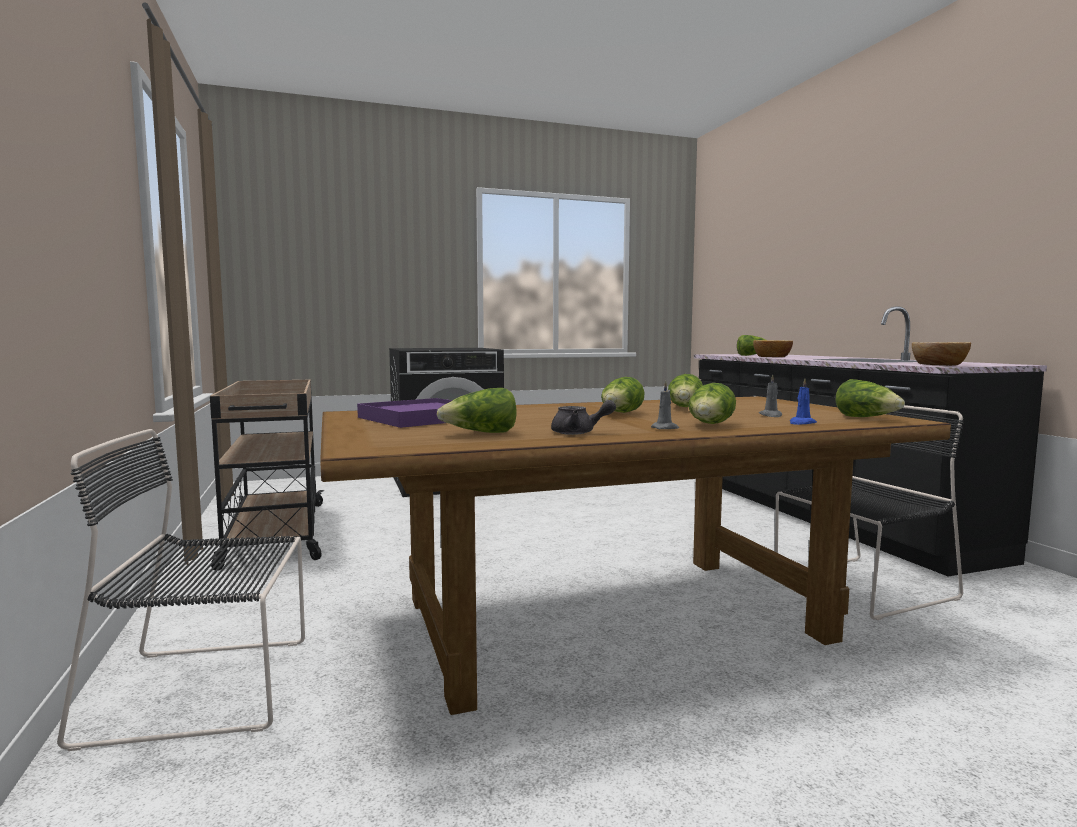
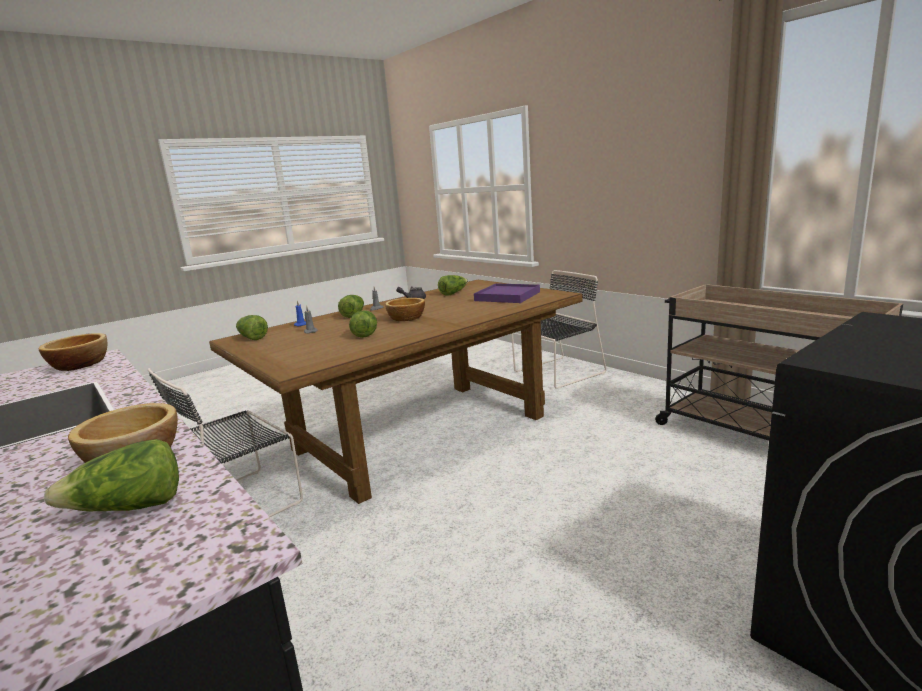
camera: 160 degrees right, 10 degrees up
lettuce [601,377,645,413] -> bowl [385,298,425,321]

